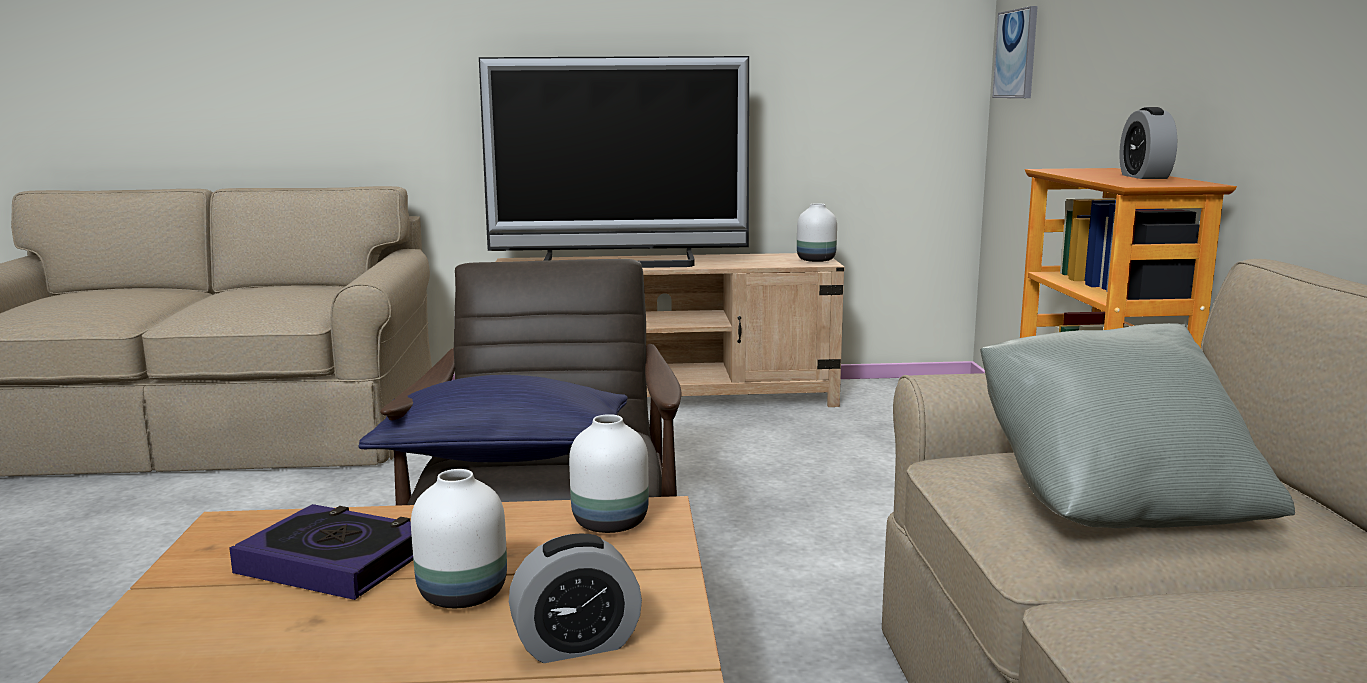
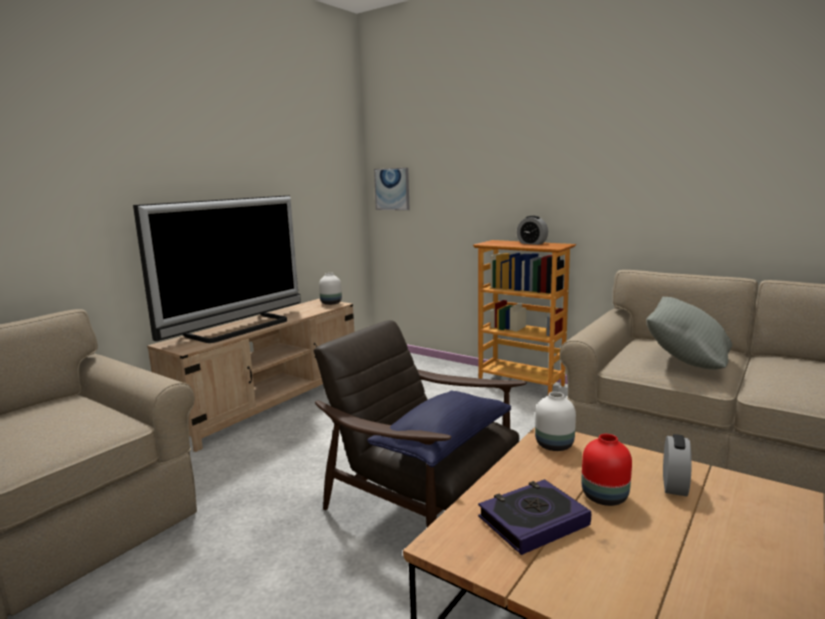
camera: 50 degrees left, 0 degrees up
white vase [411,469,507,608] -> red vase [581,434,632,506]

